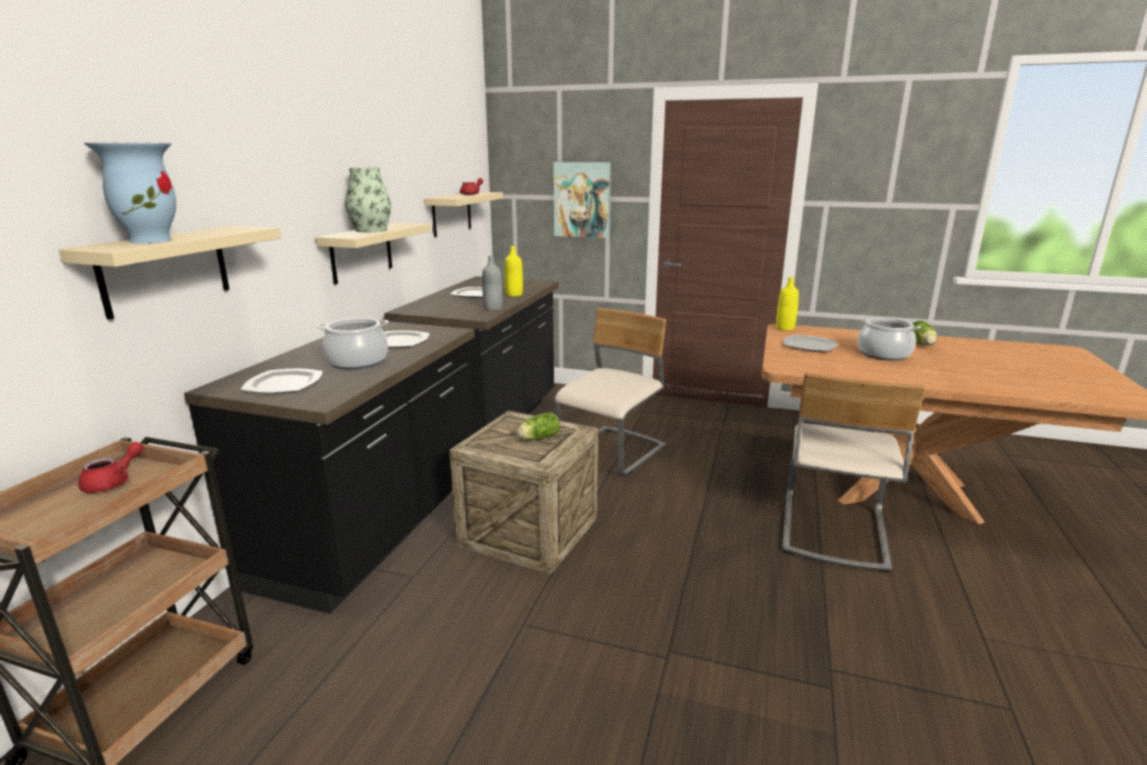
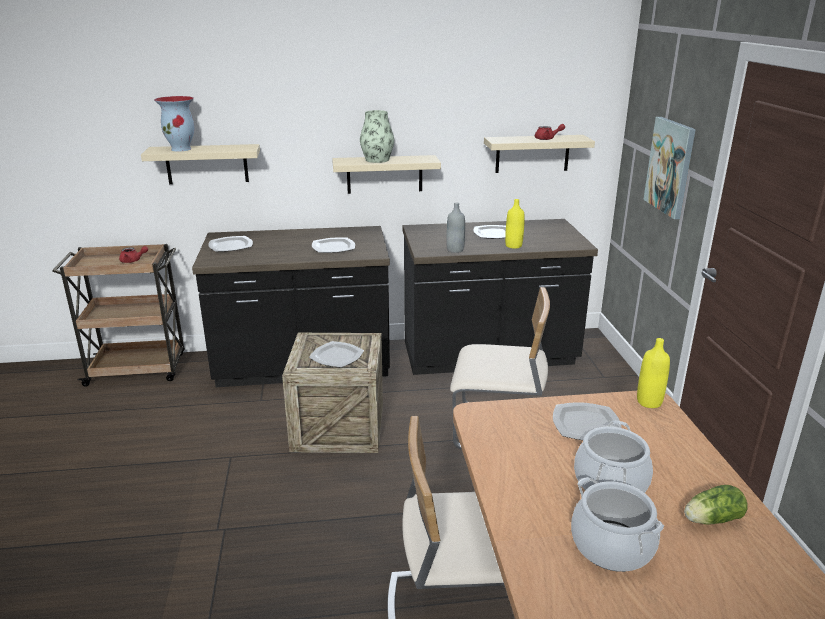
camera: 65 degrees right, 5 degrees up
cooking pot [316,318,389,369] -> cooking pot moved to [571,477,664,572]
lettuce [517,412,560,440] -> plate [309,341,364,368]

